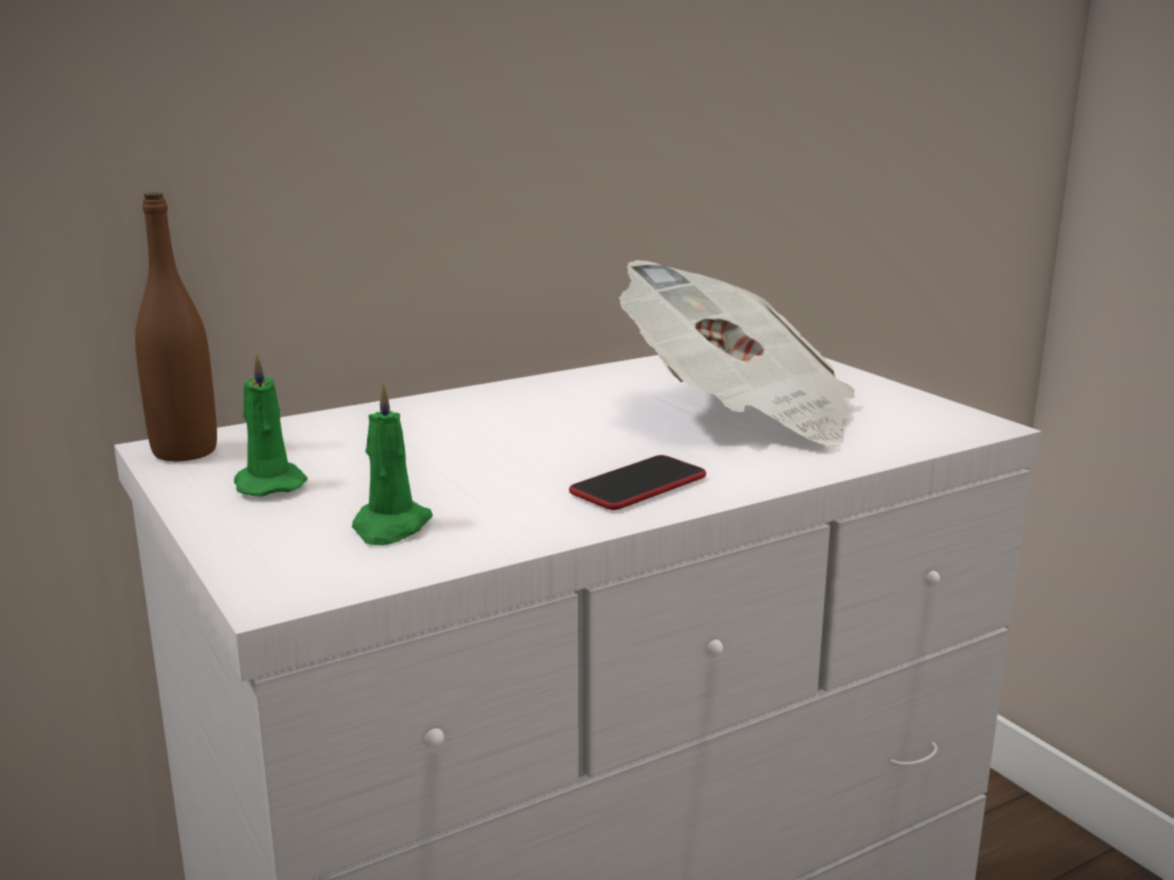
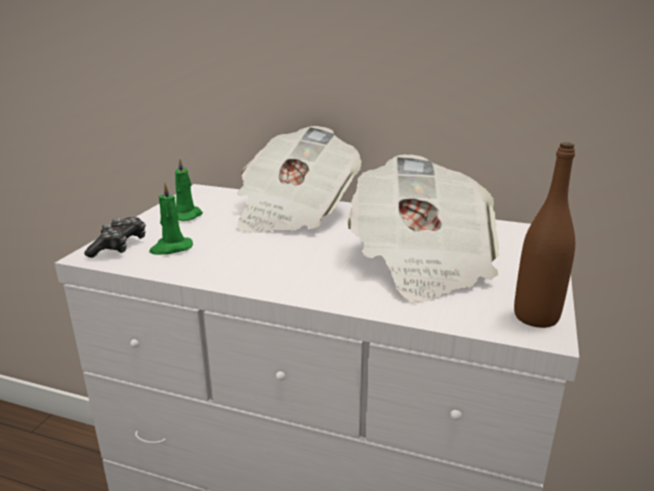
camera: 50 degrees right, 5 degrees up
brown bottle [135,192,217,461] -> brown bottle moved to [514,142,575,328]
phone [569,455,706,510] -> none
none -> game controller [84,217,146,258]
none -> newspaper [237,126,362,233]

